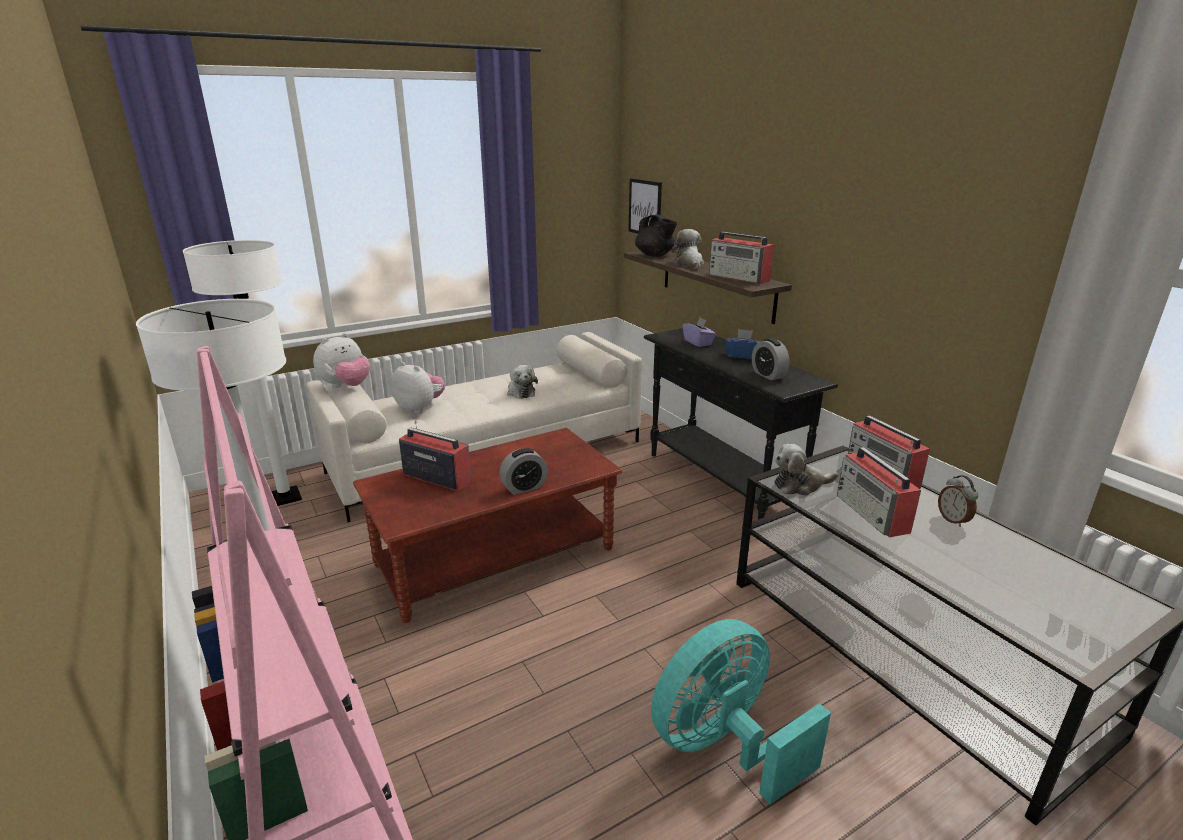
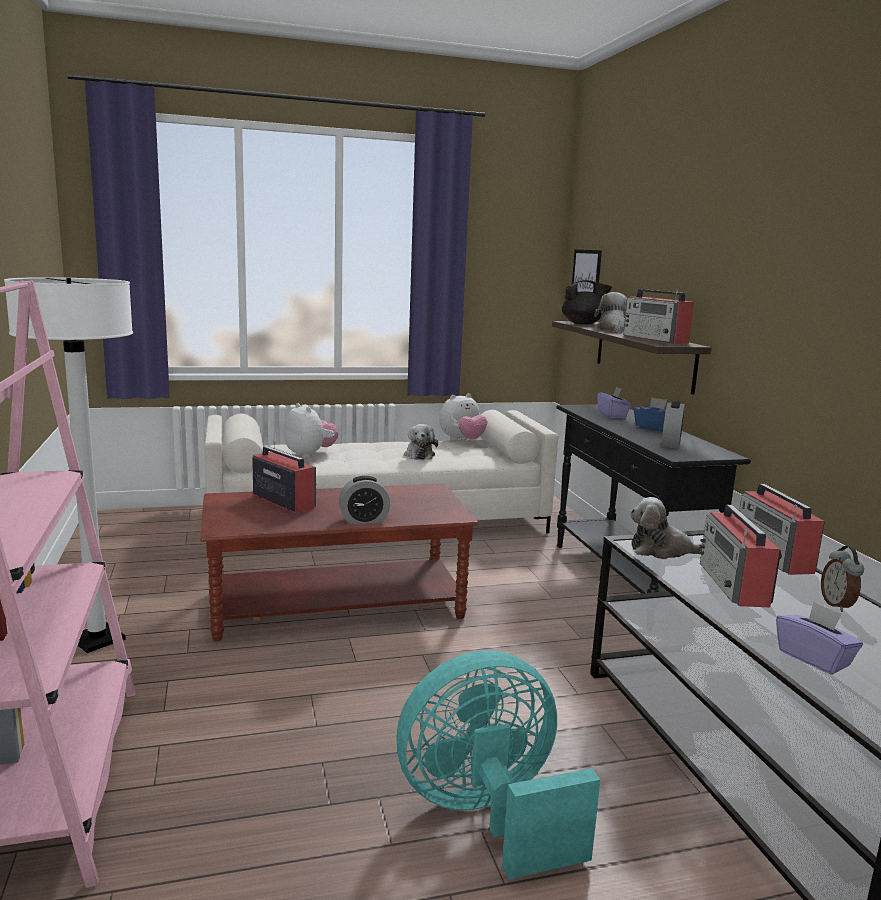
camera: 15 degrees right, 10 degrees down
white floor lamp [183,240,302,506] -> none
plush toy [313,333,370,388] -> plush toy moved to [439,393,488,441]
black teapot [635,215,677,257] -> black teapot turned 75 degrees counterclockwise [562,280,612,324]
alarm clock [752,338,790,380] -> alarm clock turned 150 degrees counterclockwise [662,401,685,449]
none -> purple tissue box [776,602,863,675]

